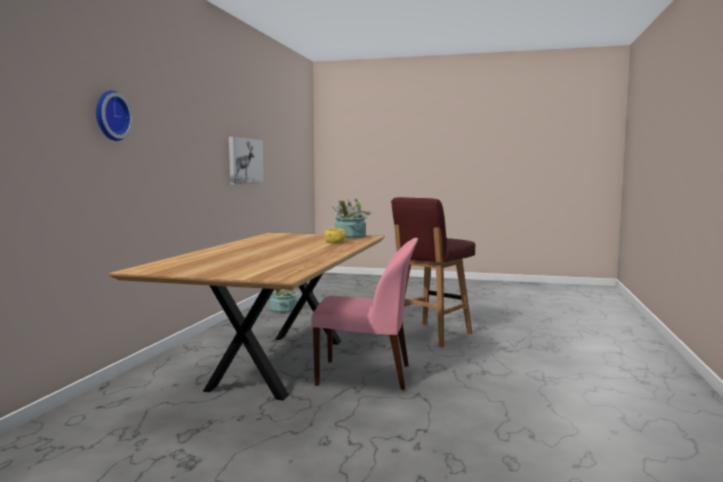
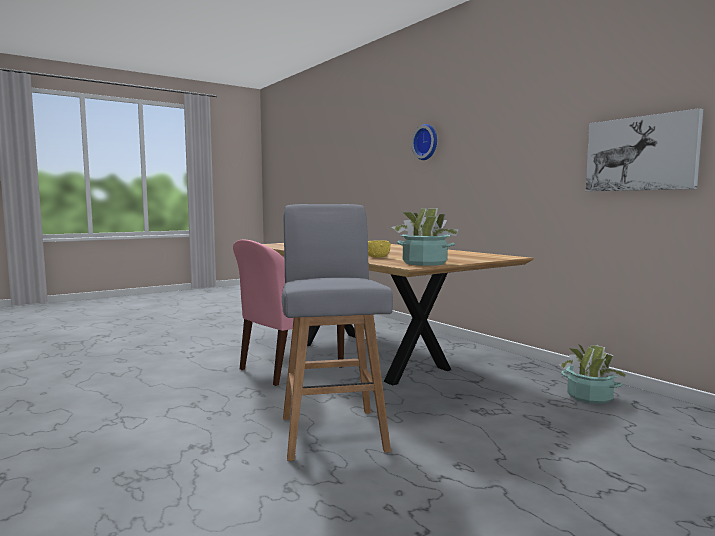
camera: 130 degrees right, 0 degrees up
red stool [391,197,475,348] -> grey stool [282,204,393,461]

